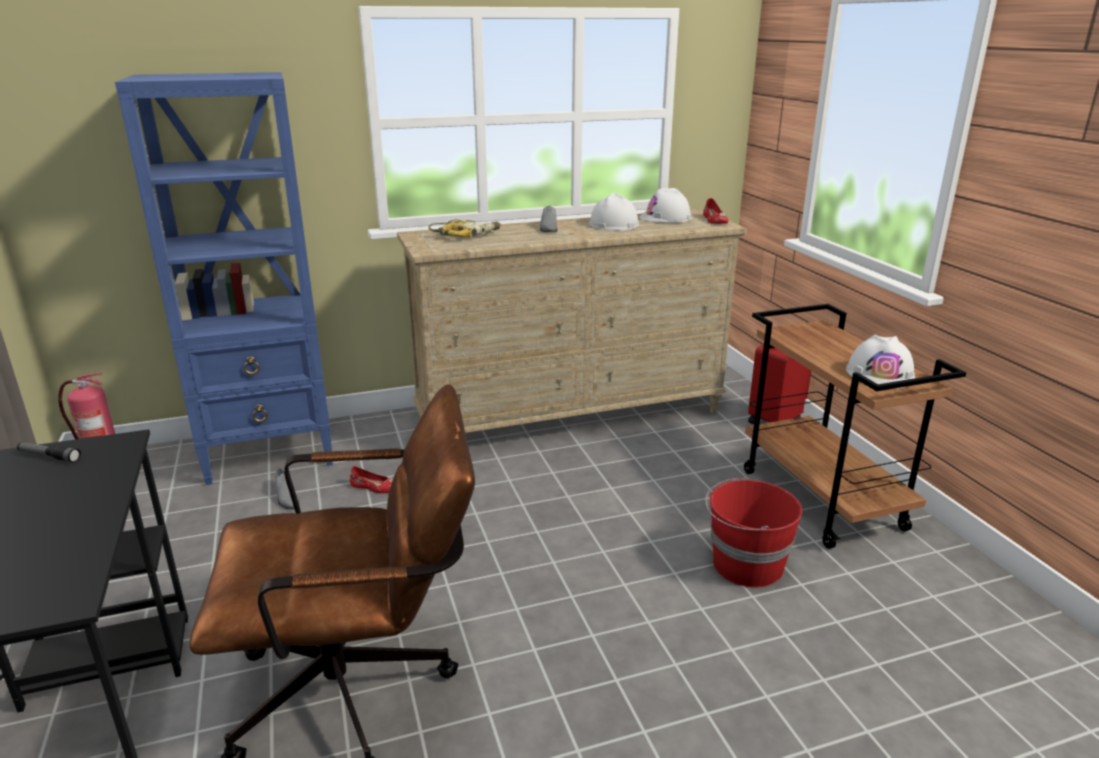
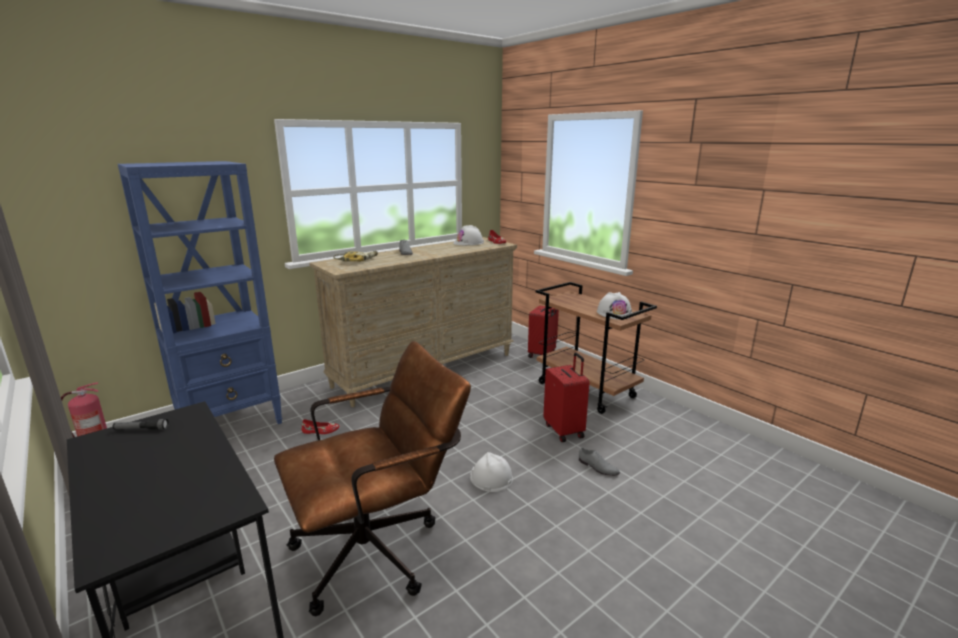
camera: 20 degrees left, 5 degrees down
grey shoe [275,468,299,509] -> grey shoe moved to [579,448,620,476]
white hard hat [589,192,639,231] -> white hard hat moved to [470,452,513,492]
red bucket [705,477,802,588] -> red suitcase [543,353,590,442]

